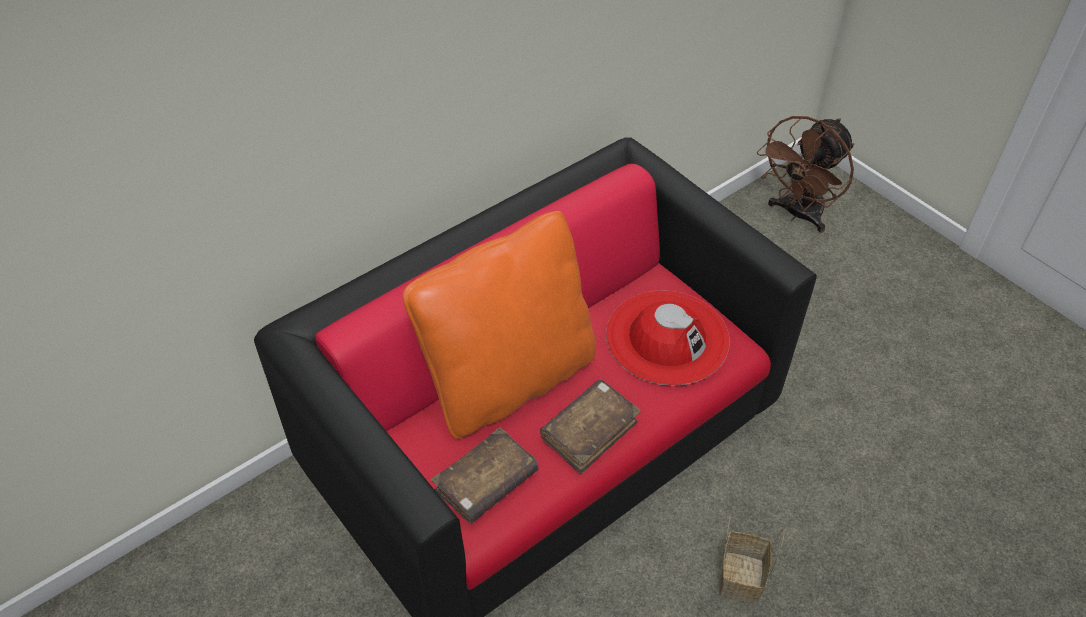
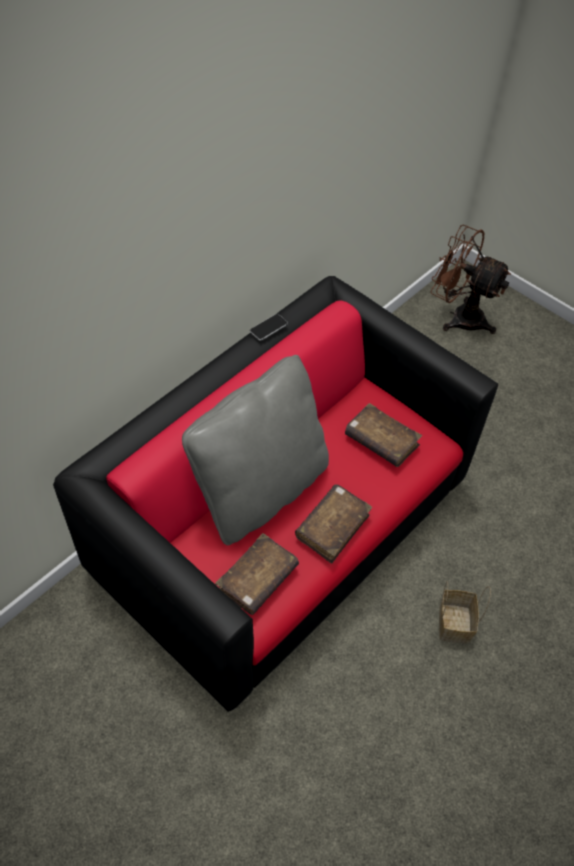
camera: 10 degrees left, 5 degrees up
orange pillow [403,211,596,439] -> grey pillow [182,355,329,545]
red hat [606,291,729,386] -> brown book [345,403,422,467]
brown fan [757,116,854,233] -> brown fan turned 90 degrees clockwise [431,225,511,334]
none -> phone [250,314,288,341]

